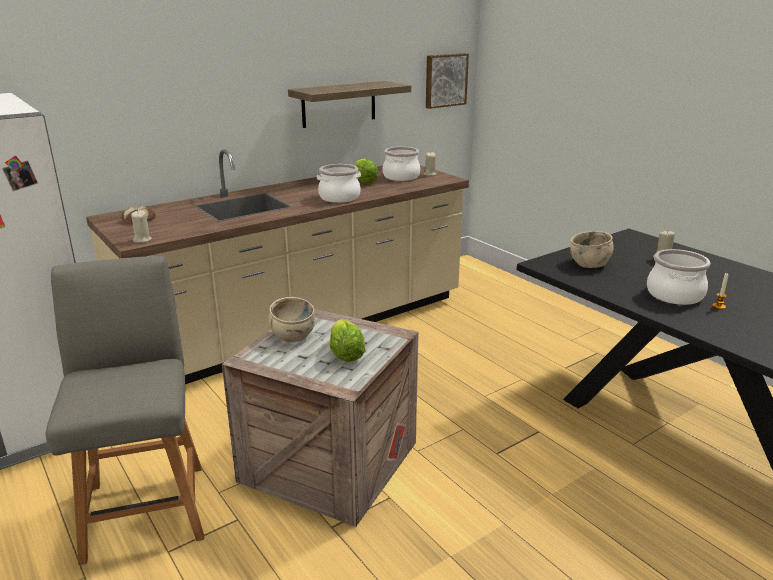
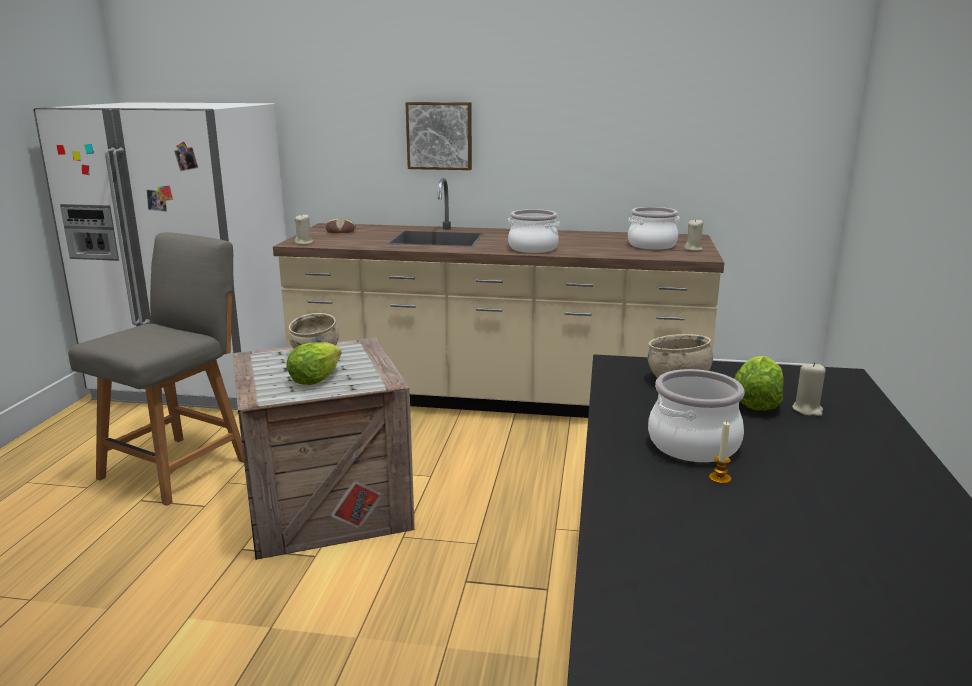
camera: 45 degrees right, 5 degrees down
shelf [288,81,411,128] -> none
lettuce [354,158,378,184] -> lettuce moved to [734,356,784,410]
picture [426,53,469,109] -> picture moved to [405,102,472,170]

